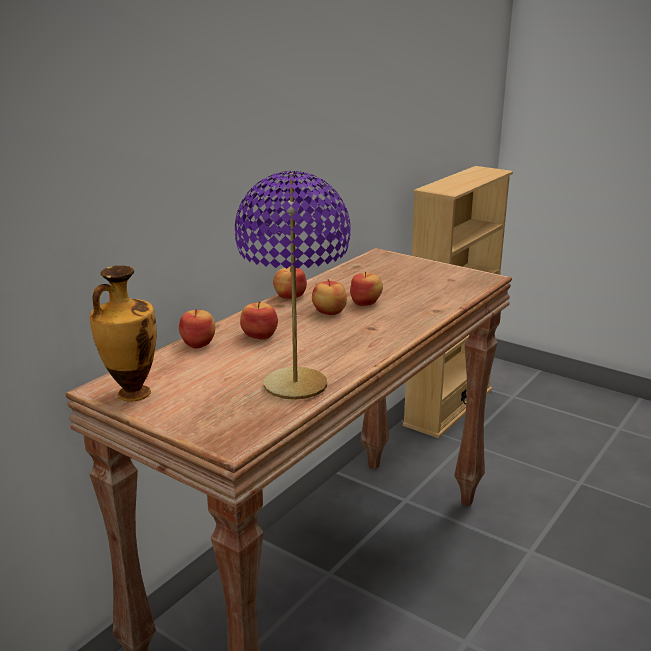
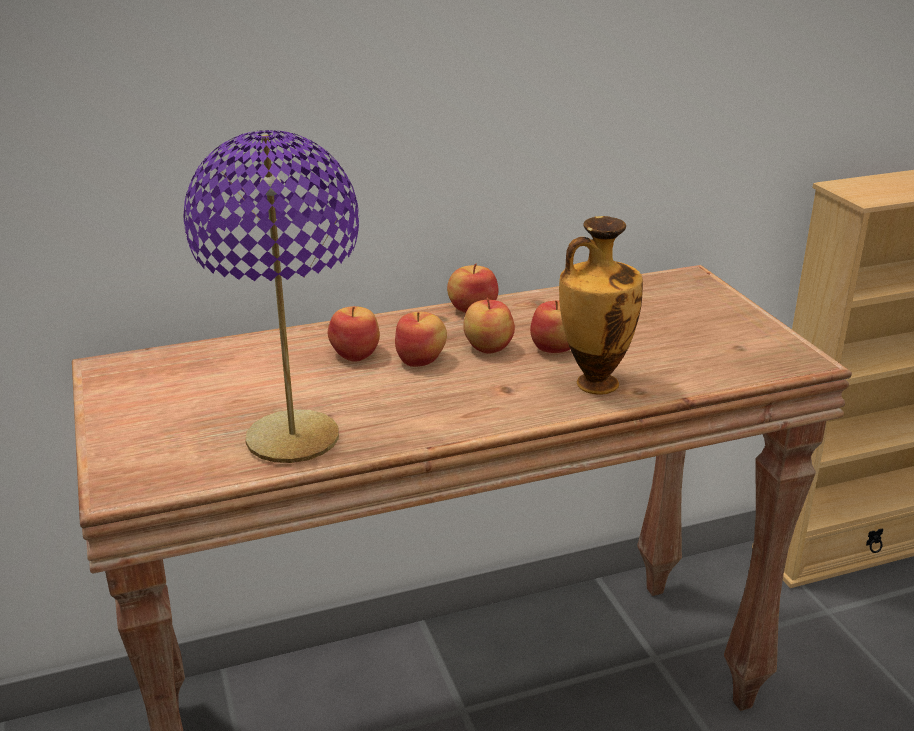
camera: 35 degrees right, 5 degrees up
vase [90,266,157,402] -> vase moved to [559,216,643,395]
apple [179,309,215,349] -> apple moved to [395,312,447,367]

